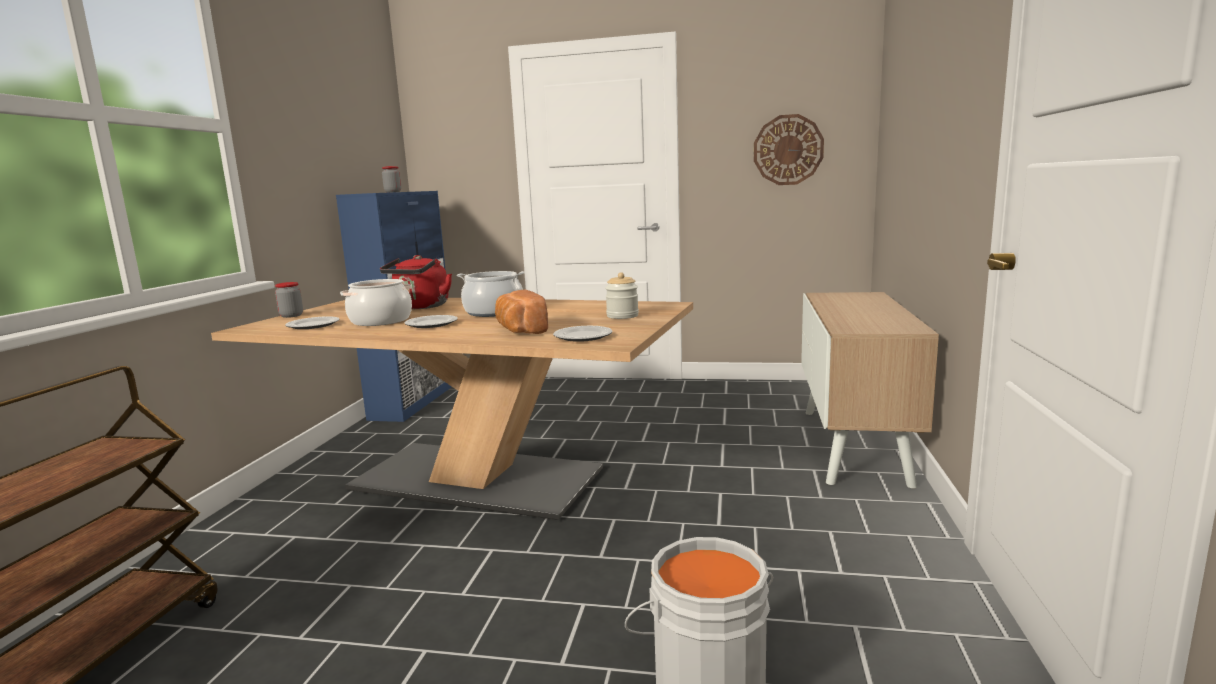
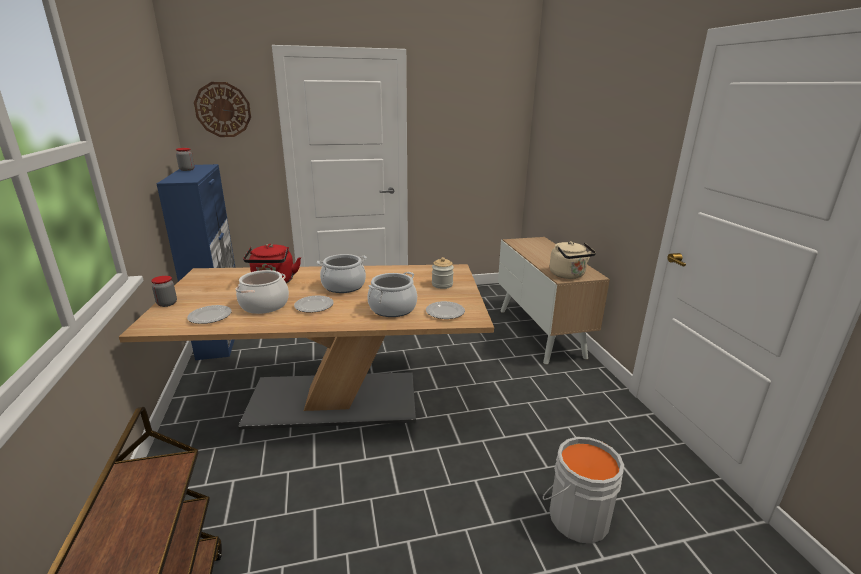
camera: 25 degrees left, 10 degrees up
bread [495,290,548,334] -> cooking pot [368,272,417,317]
wall clock [754,114,824,185] -> wall clock moved to [194,82,251,137]
none -> beige kettle [550,241,596,279]

